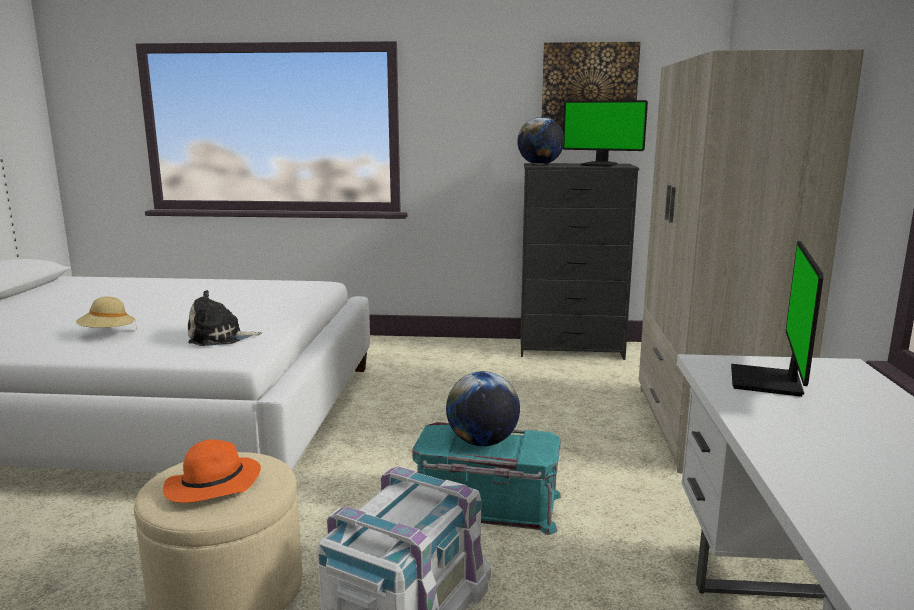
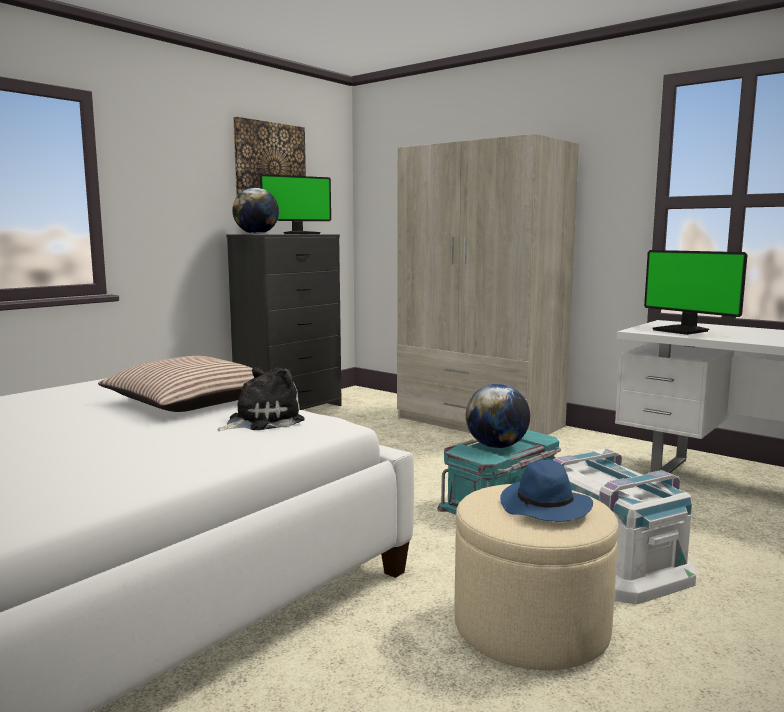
camera: 55 degrees left, 5 degrees down
beige hat [76,297,137,330] -> none
orange hat [163,439,261,503] -> blue hat [500,460,593,522]
plush toy [188,290,262,346] -> plush toy turned 150 degrees counterclockwise [218,367,305,431]
none -> pillow [98,356,254,412]

